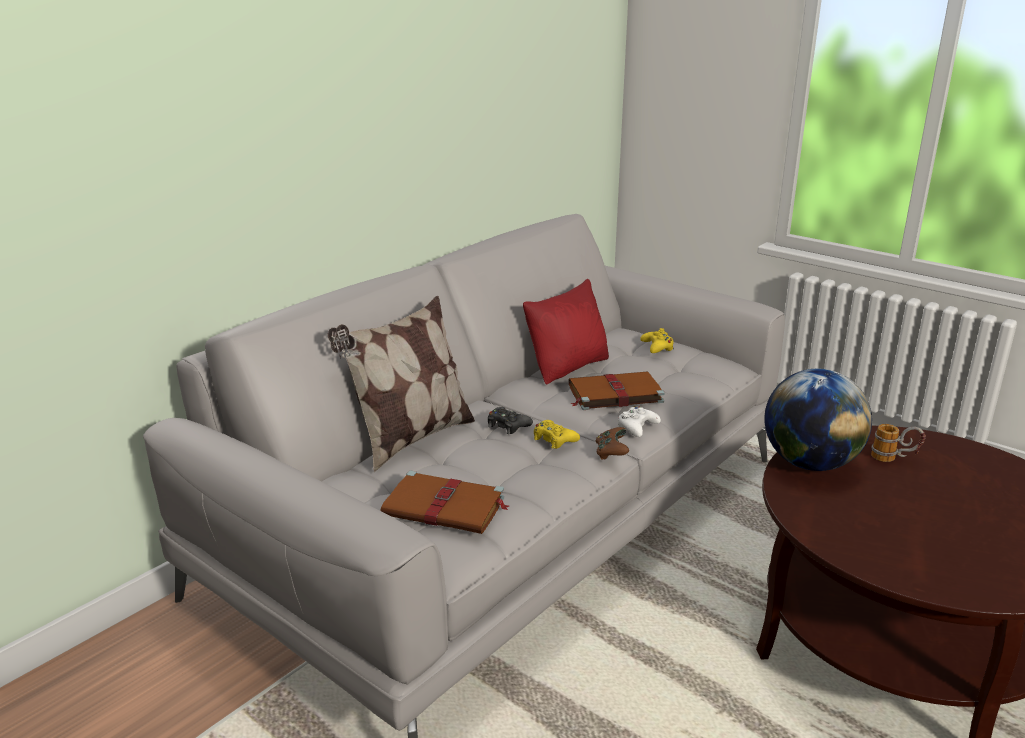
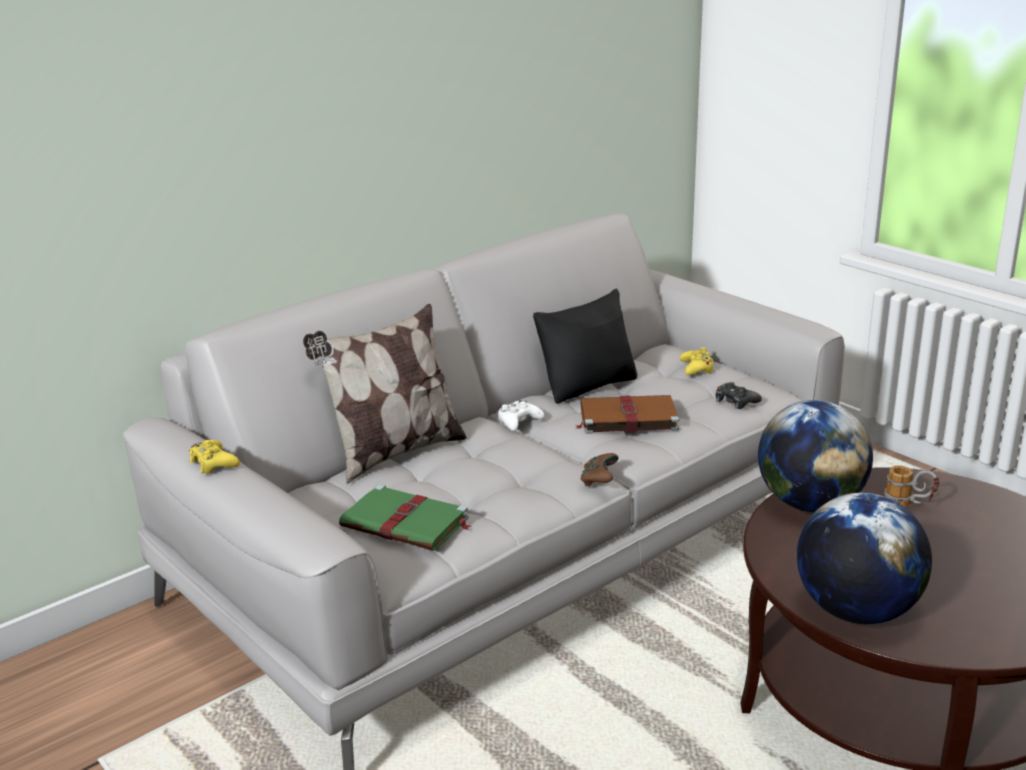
camera: 10 degrees right, 0 degrees up
brown book [381,470,509,534] -> green book [339,484,472,551]
black game controller [488,407,533,434] -> black game controller moved to [716,382,762,409]
red pillow [523,279,609,384] -> black pillow [533,289,638,404]
yellow game controller [534,420,580,449] -> yellow game controller moved to [189,440,240,474]
white game controller [617,406,661,437] -> white game controller moved to [498,400,544,431]
none -> globe [797,493,932,624]

